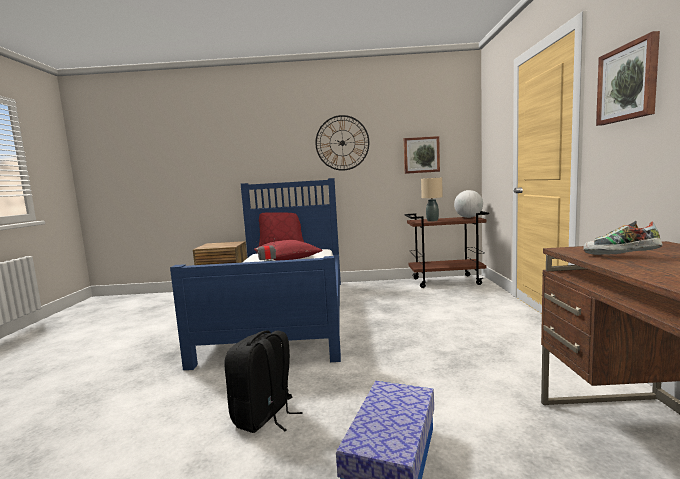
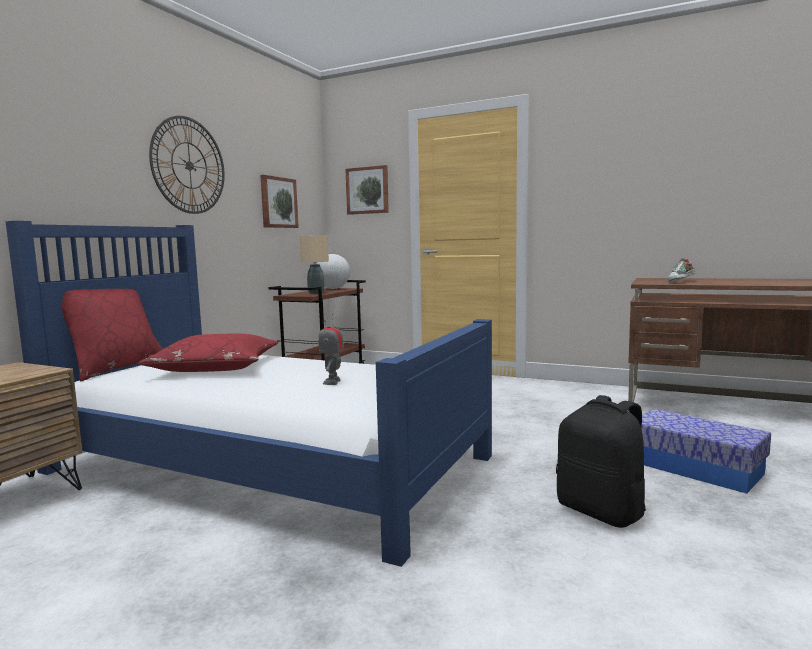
camera: 65 degrees left, 0 degrees up
picture [596,31,660,126] -> picture moved to [345,165,389,215]

